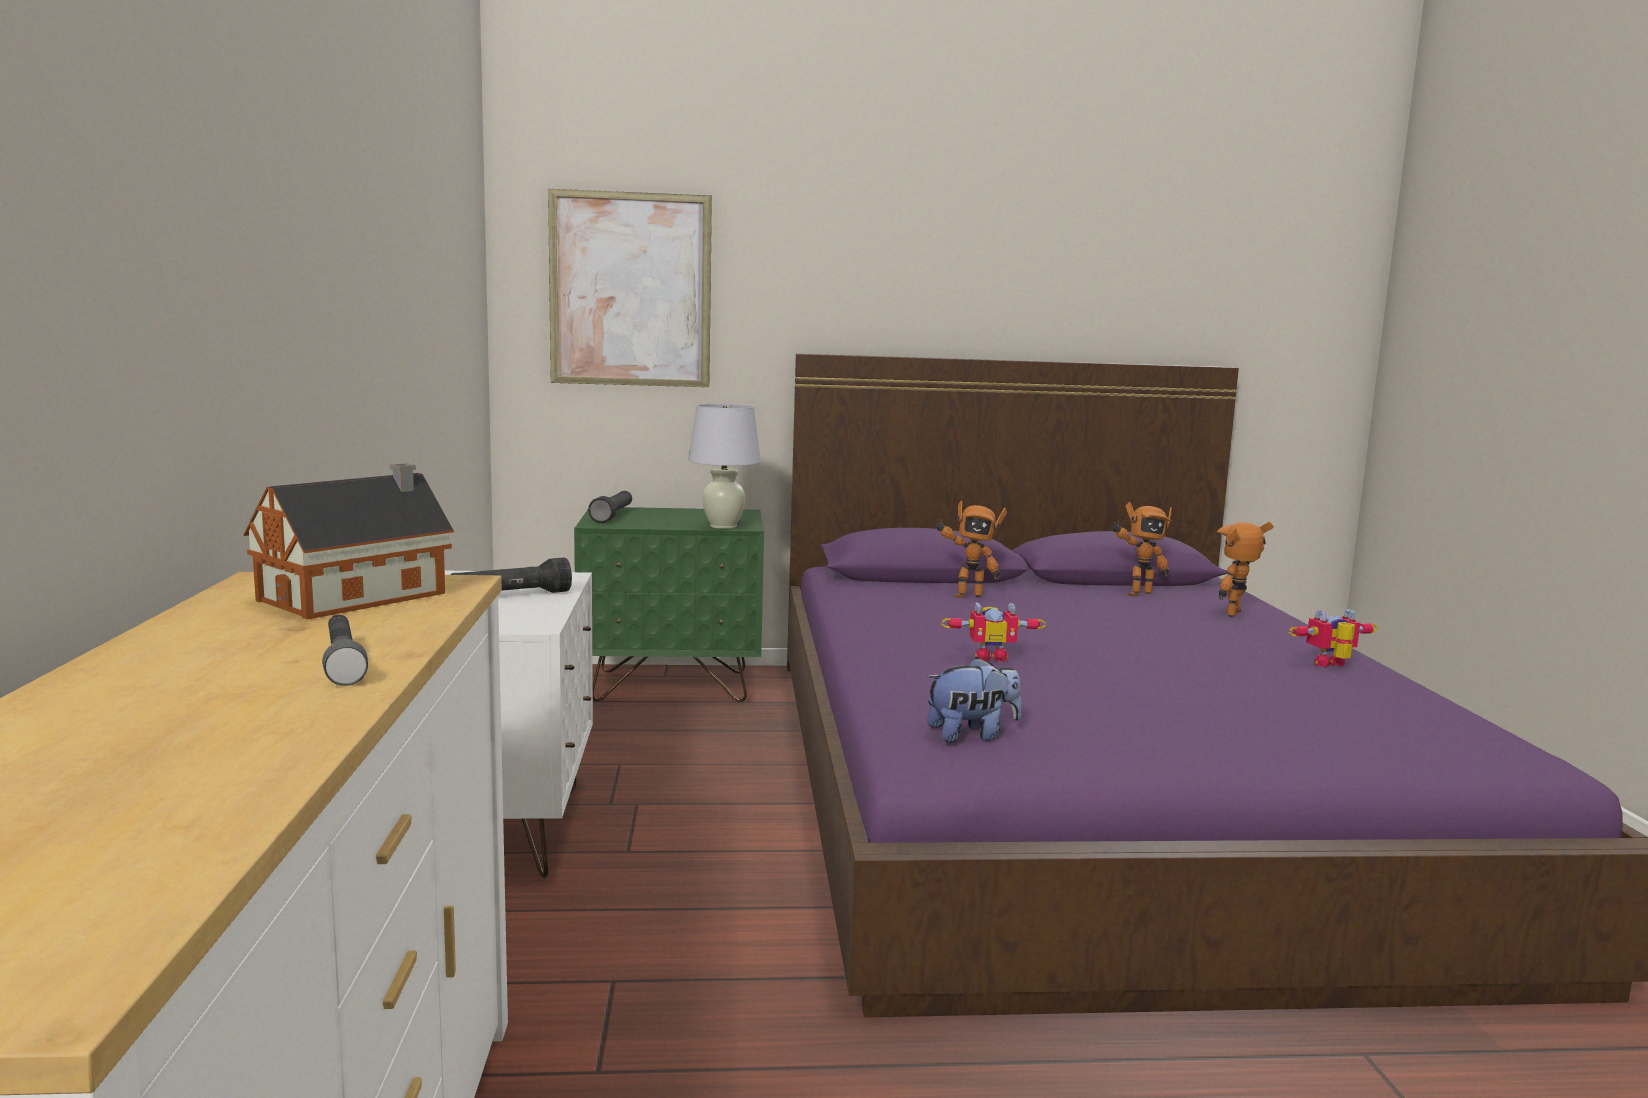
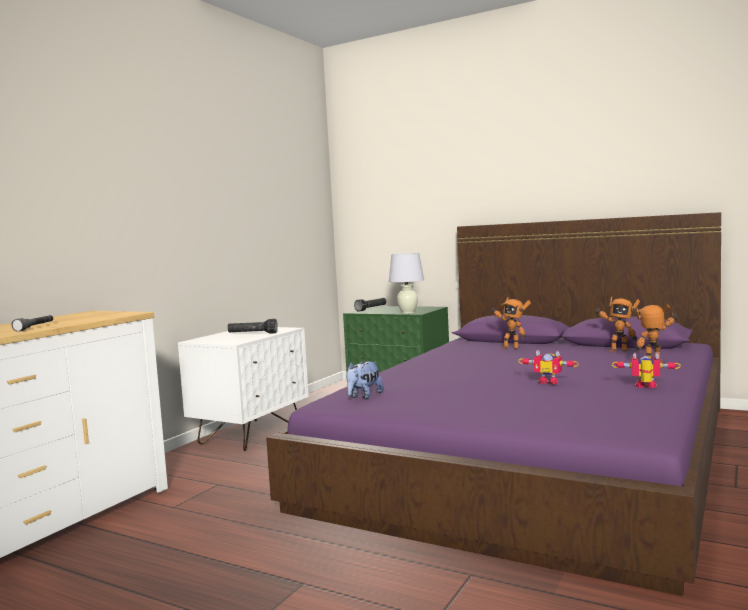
camera: 35 degrees right, 5 degrees down
toy house [244,463,454,619] -> none
picture [548,189,712,387] -> none
plush toy [926,657,1022,742] -> plush toy turned 105 degrees clockwise [346,361,383,399]
toy robot [941,602,1046,662] -> toy robot moved to [518,350,579,385]

